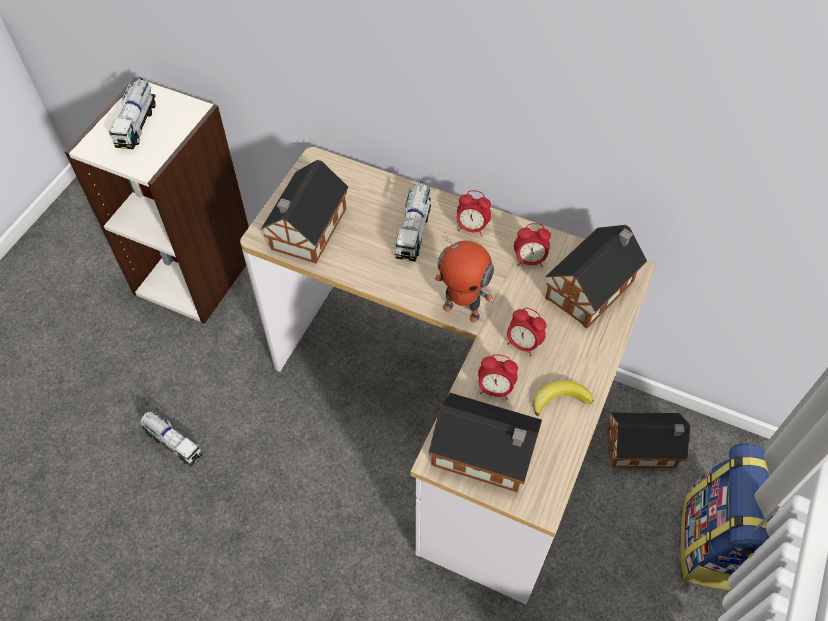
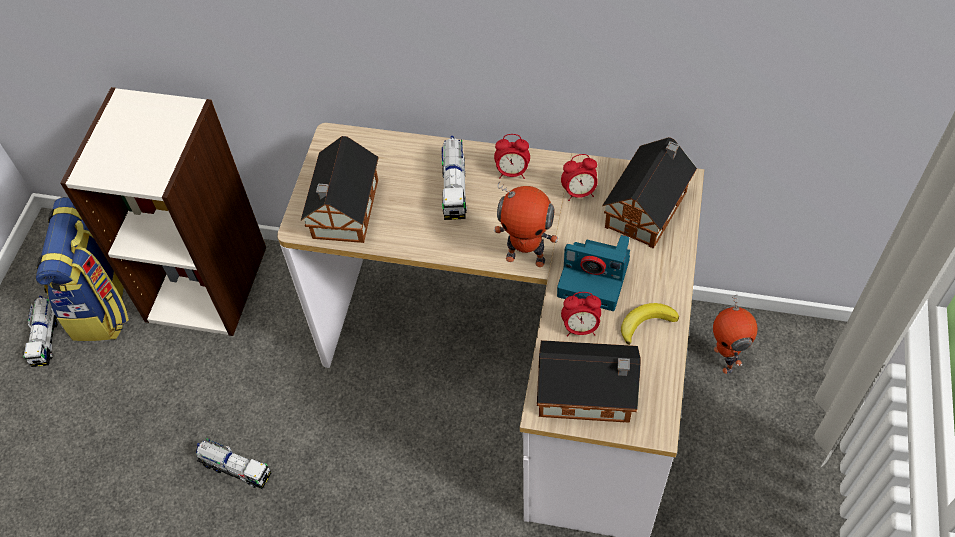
camera: 10 degrees left, 0 degrees up
toy truck [109,77,156,149] -> toy truck moved to [23,296,57,367]
alarm clock [507,308,547,356] -> camera [557,235,630,311]
toy house [607,412,690,468] -> toy robot [713,295,758,374]
backpack [680,443,782,590] -> backpack moved to [36,197,129,341]

